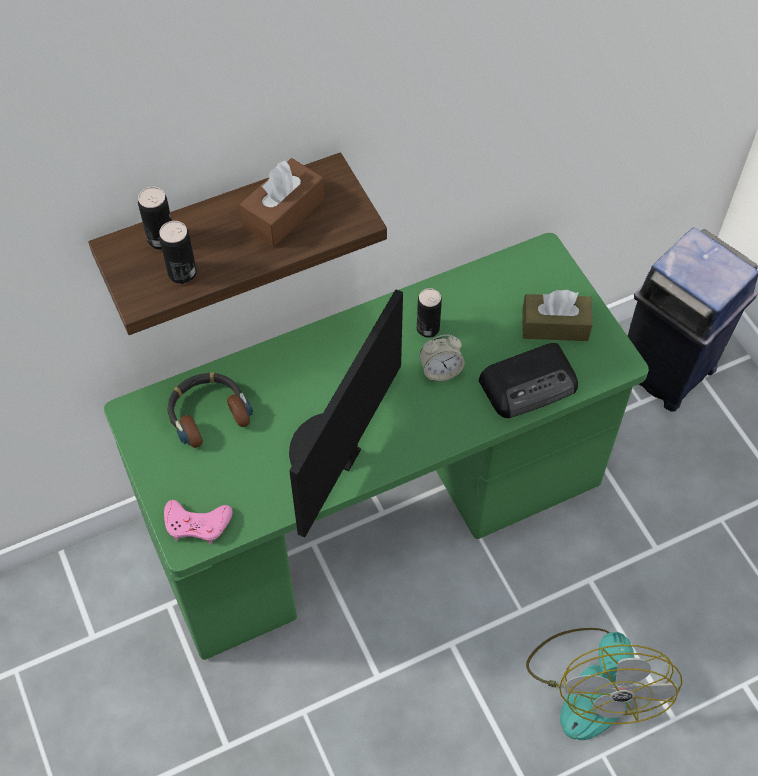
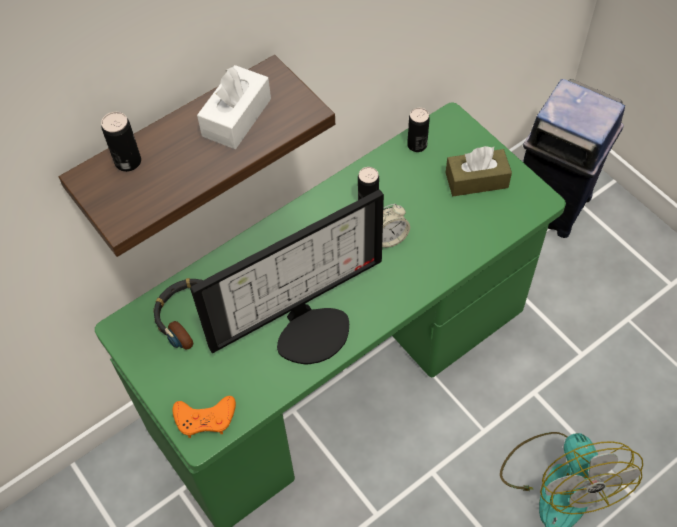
camera: 10 degrees left, 0 degrees up
can [159,221,197,284] -> can moved to [407,108,430,152]
pink game controller [164,500,232,544] -> orange game controller [172,396,236,438]
brown tissue box [240,158,324,247] -> white tissue box [197,65,271,149]
monitor [289,289,403,537] -> monitor turned 135 degrees counterclockwise [190,190,384,364]
radio [479,343,578,418] -> none

